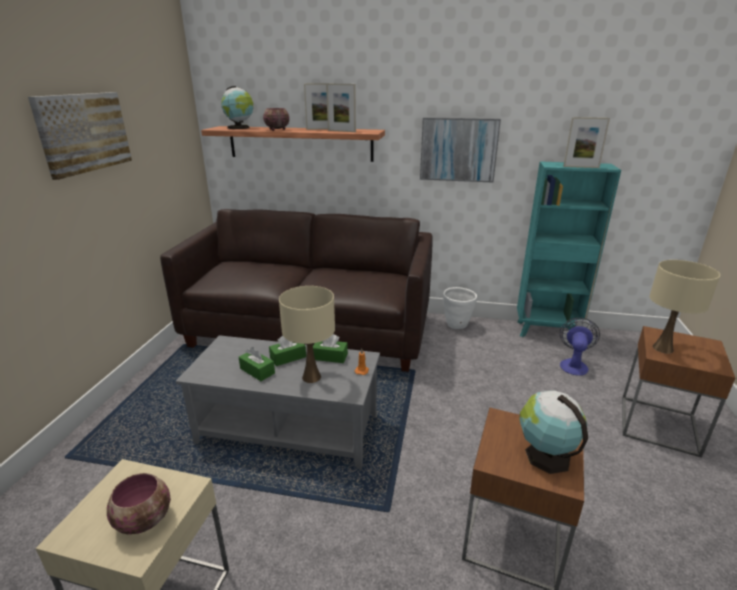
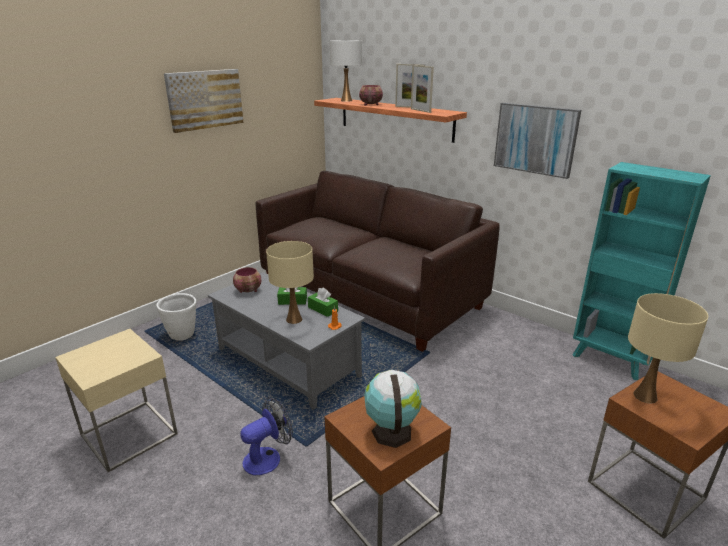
camera: 30 degrees right, 0 degrees up
bowl [107,473,171,534] -> bowl moved to [233,267,261,293]
globe [221,86,253,129] -> white table lamp [330,40,362,102]
green tissue box [239,347,275,381] -> none
white planter [443,287,477,329] -> white planter moved to [156,293,196,341]
fan [560,318,600,376] -> fan moved to [240,397,293,475]
picture frame [563,117,610,168] -> none

